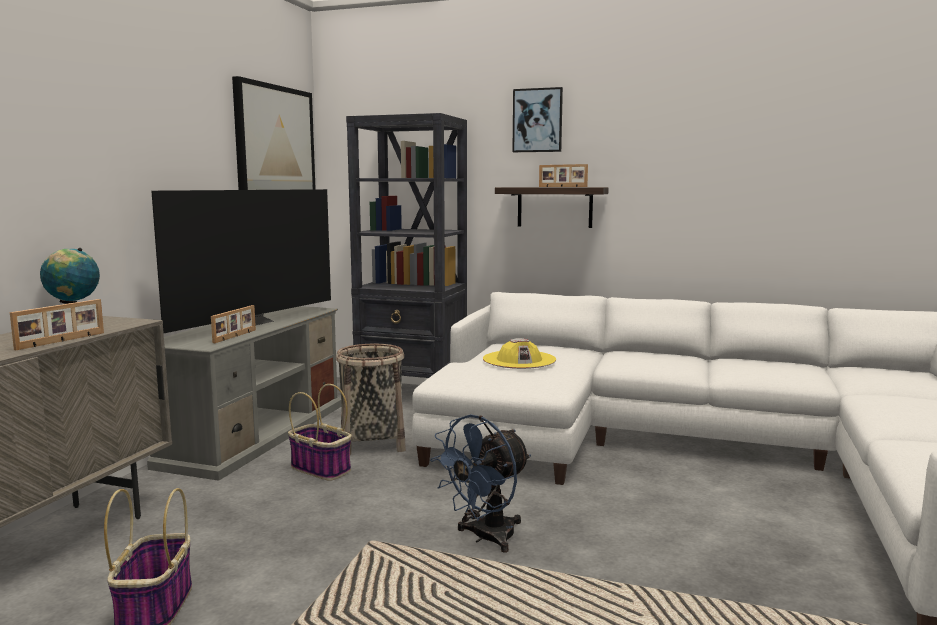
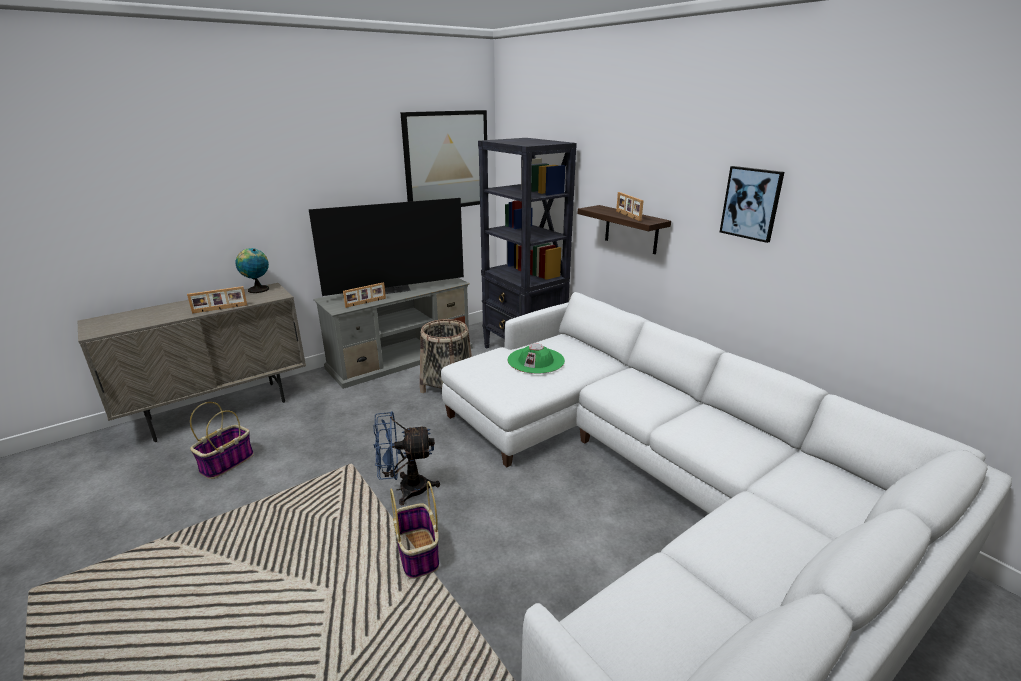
camera: 35 degrees right, 15 degrees up
basket [288,384,352,481] -> basket moved to [390,481,439,579]
yellow hat [483,338,556,369] -> green hat [508,344,565,374]
picture [512,87,563,152] -> picture moved to [720,166,784,243]

